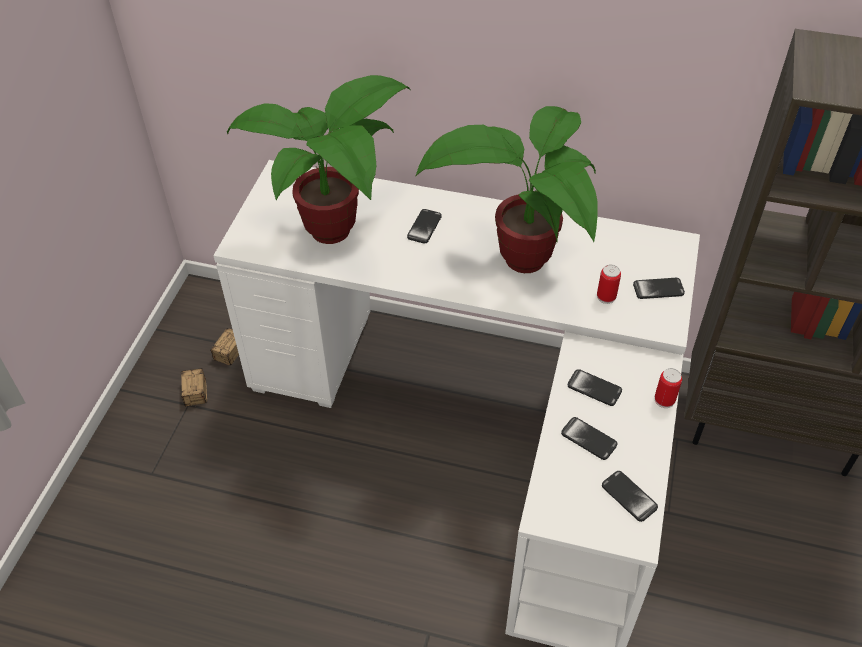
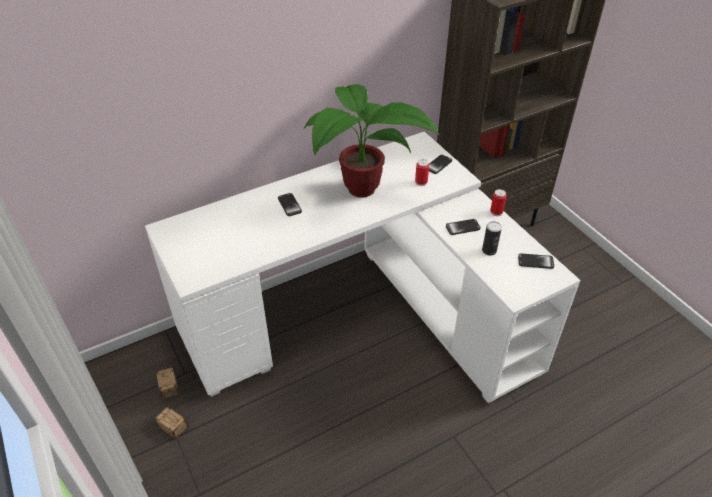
camera: 45 degrees left, 5 degrees down
potted plant [227,75,411,244] -> none
phone [561,417,617,460] -> can [482,221,502,256]

